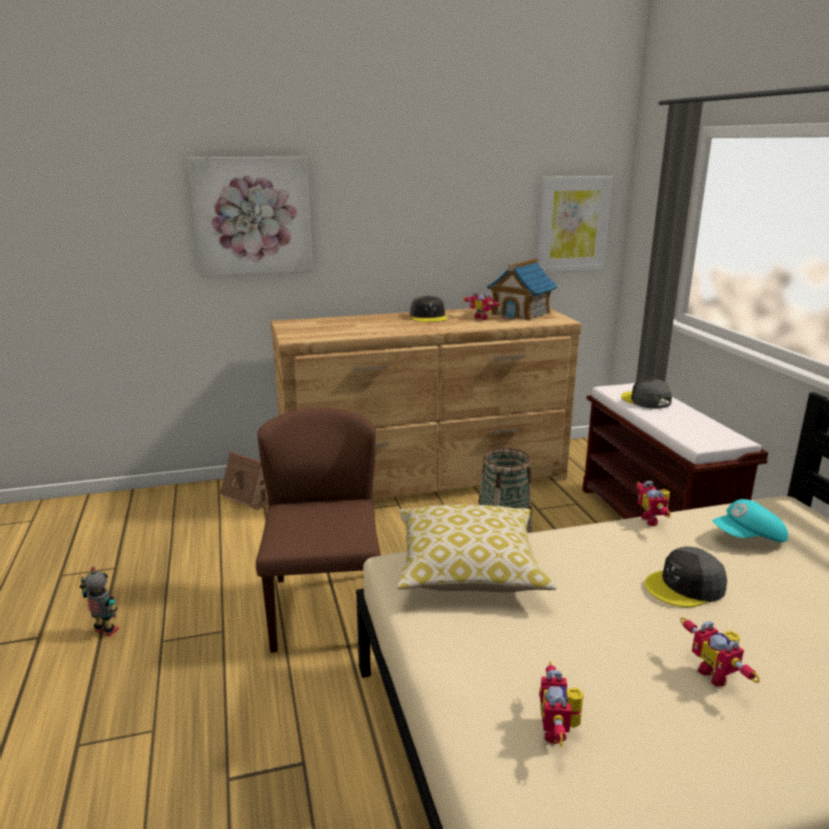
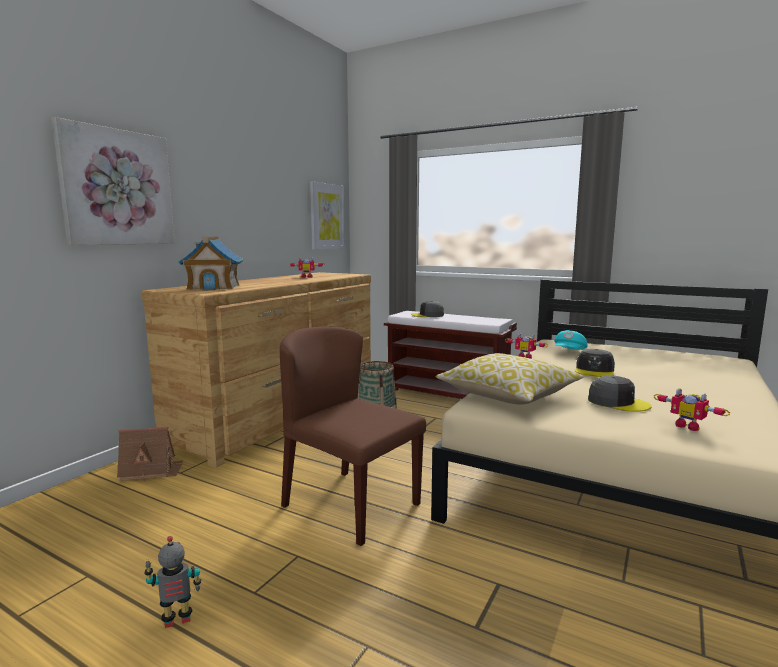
camera: 45 degrees left, 10 degrees down
grey cap [410,296,447,322] -> grey cap moved to [588,375,652,412]
toy house [487,259,558,321] -> toy house moved to [179,237,243,290]
toy robot [680,618,760,687] -> none

